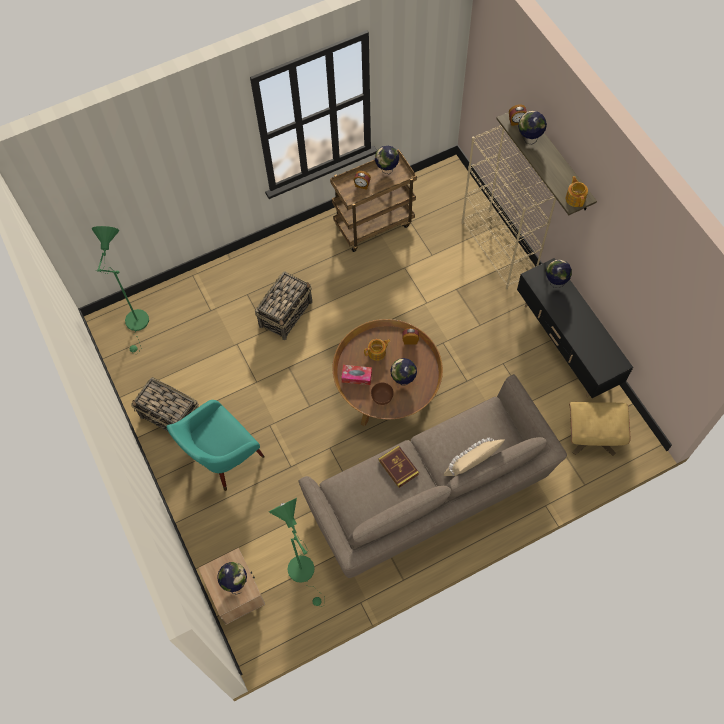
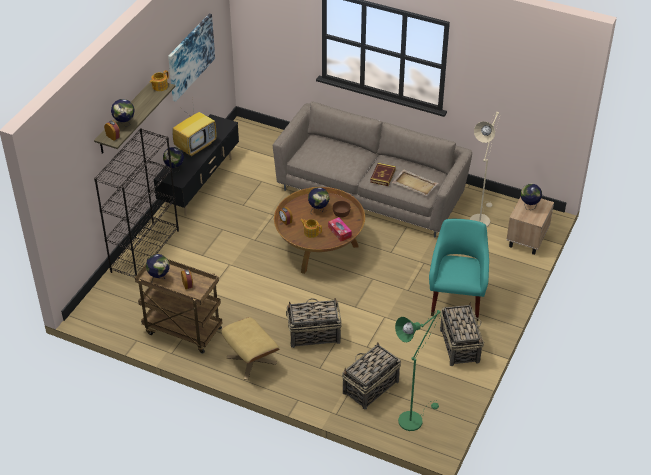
camera: 130 degrees left, 20 degrees down
turquoise armchair [166,400,265,491] -> turquoise armchair turned 90 degrees counterclockwise [429,219,489,321]
green floor lamp [269,498,325,607] -> beige floor lamp [470,112,500,227]
beige pillow [444,438,505,476] -> none
beige bookcase [462,125,556,289] -> black bookcase [94,128,179,278]
beige ottoman [569,402,630,456] -> beige ottoman moved to [222,317,279,380]
none -> picture [168,14,215,102]
none -> television [172,98,216,156]
none -> basket [342,343,401,410]
none -> beige tray [392,169,438,196]

